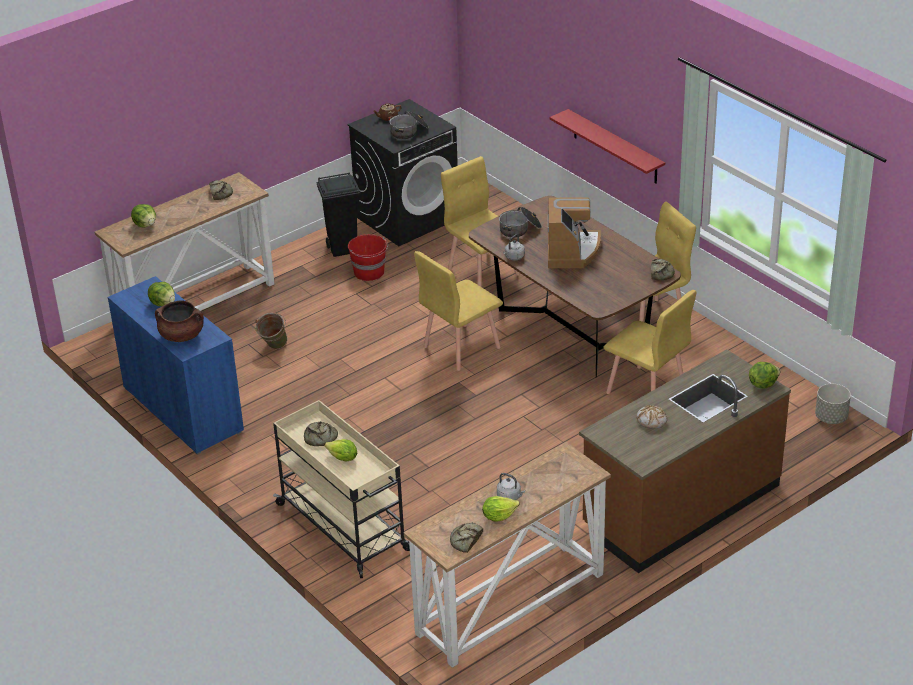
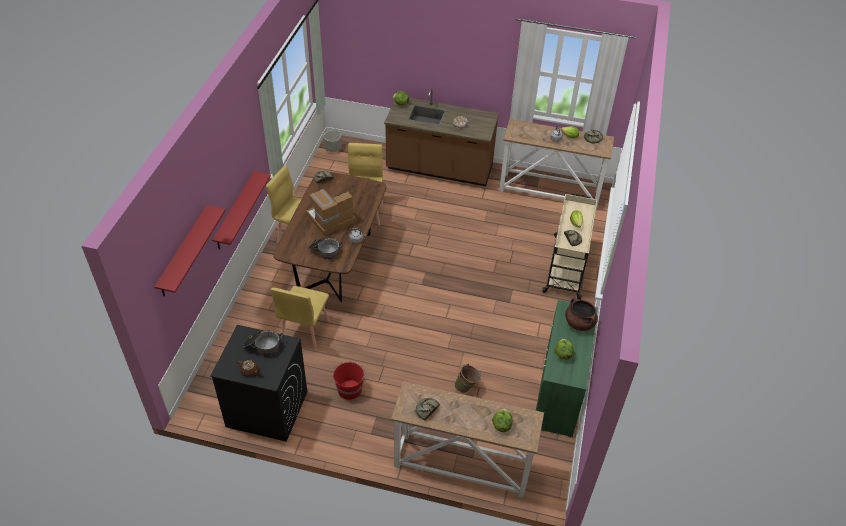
camera: 130 degrees left, 10 degrees up
blue cabinet [107,276,244,455] -> green cabinet [536,300,598,438]
black trash can [317,172,361,257] -> none
yellow chair [414,251,503,371] -> none
none -> red shelf [154,205,226,296]

